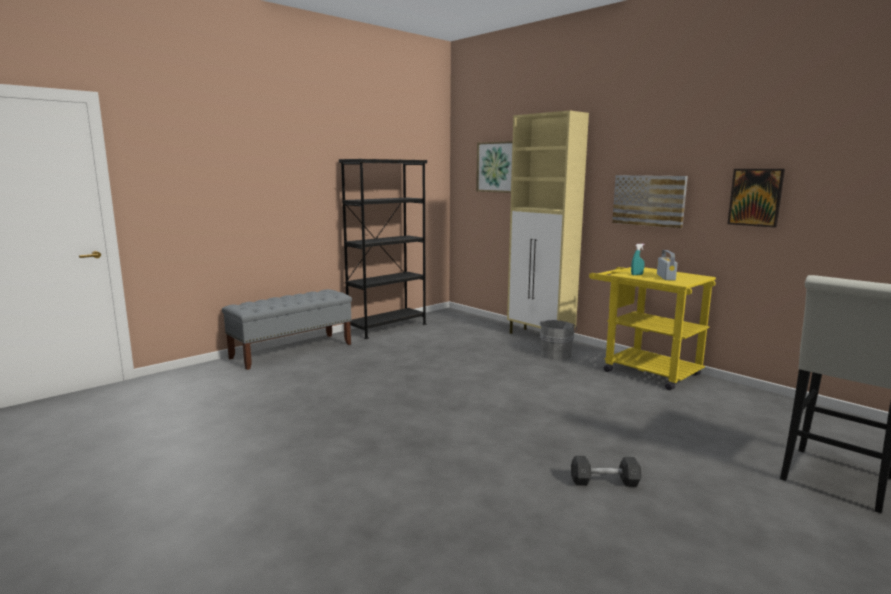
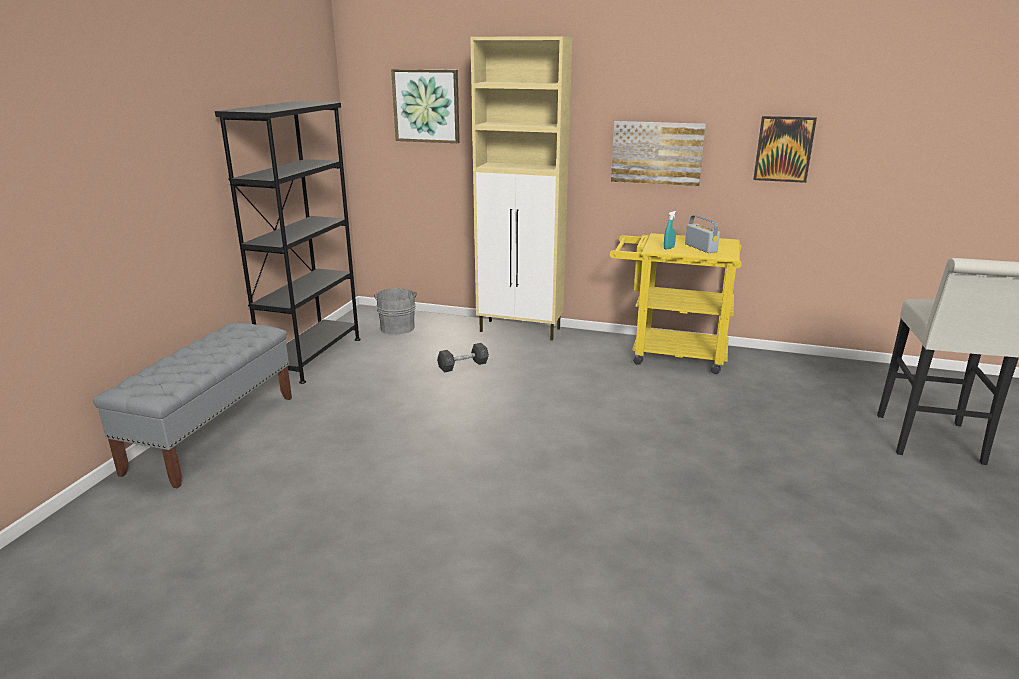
camera: 30 degrees left, 10 degrees up
grey bucket [540,320,577,360] -> grey bucket moved to [374,288,417,334]
grey dumbbell [571,456,642,487] -> grey dumbbell moved to [437,343,489,372]

